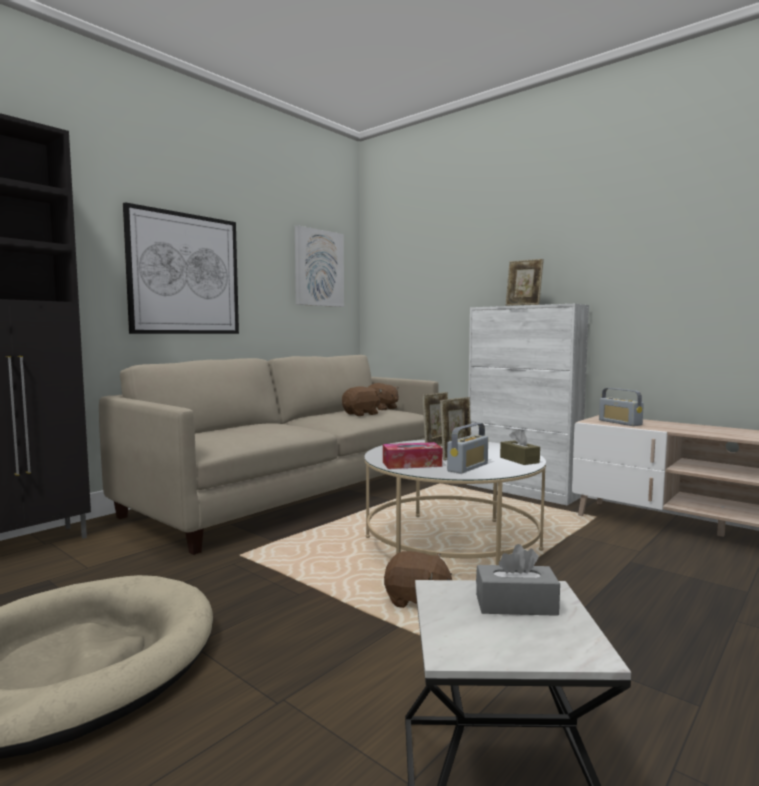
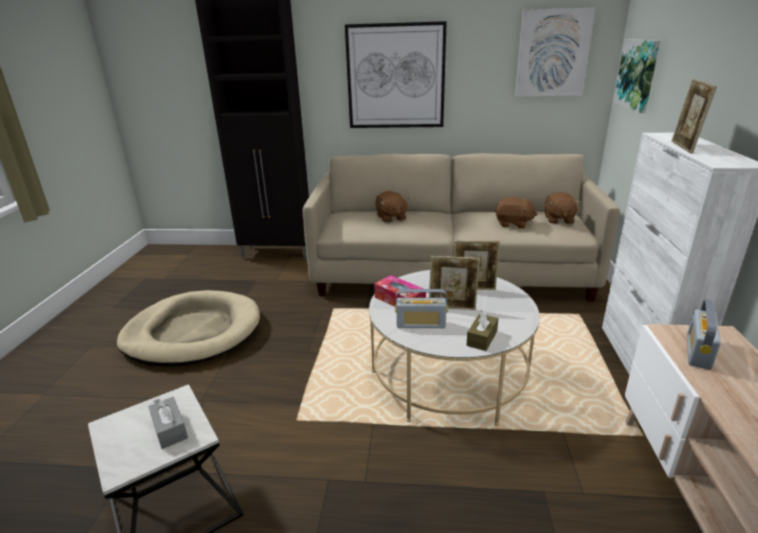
camera: 55 degrees right, 20 degrees up
brown plush toy [384,551,452,608] -> brown plush toy moved to [376,191,409,223]
none -> picture [613,39,660,113]

